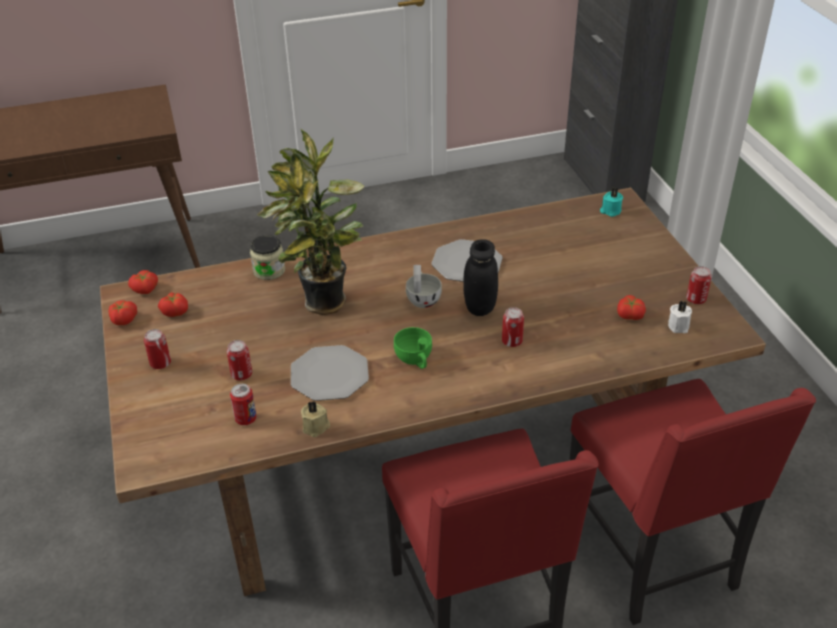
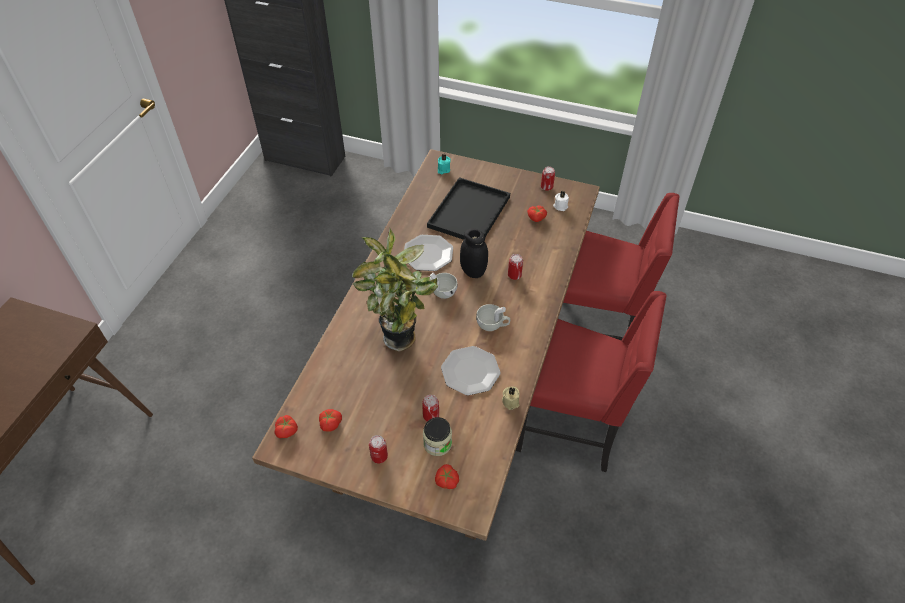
camera: 55 degrees left, 10 degrees up
tomato [109,300,137,325] -> tomato moved to [435,464,459,489]
can [230,384,257,425] -> none
jar [250,235,285,280] -> jar moved to [423,417,452,456]
green cup [394,327,432,369] -> white cup [476,304,510,331]
none -> black tray [427,177,510,240]

